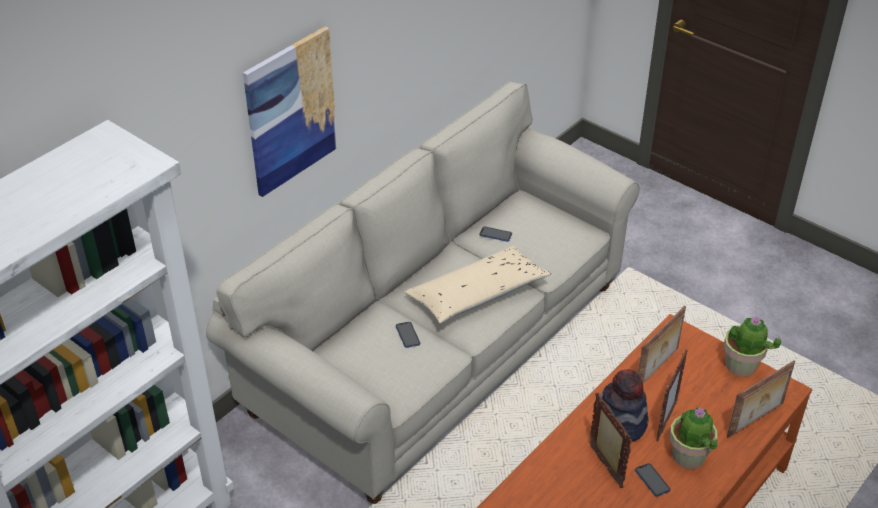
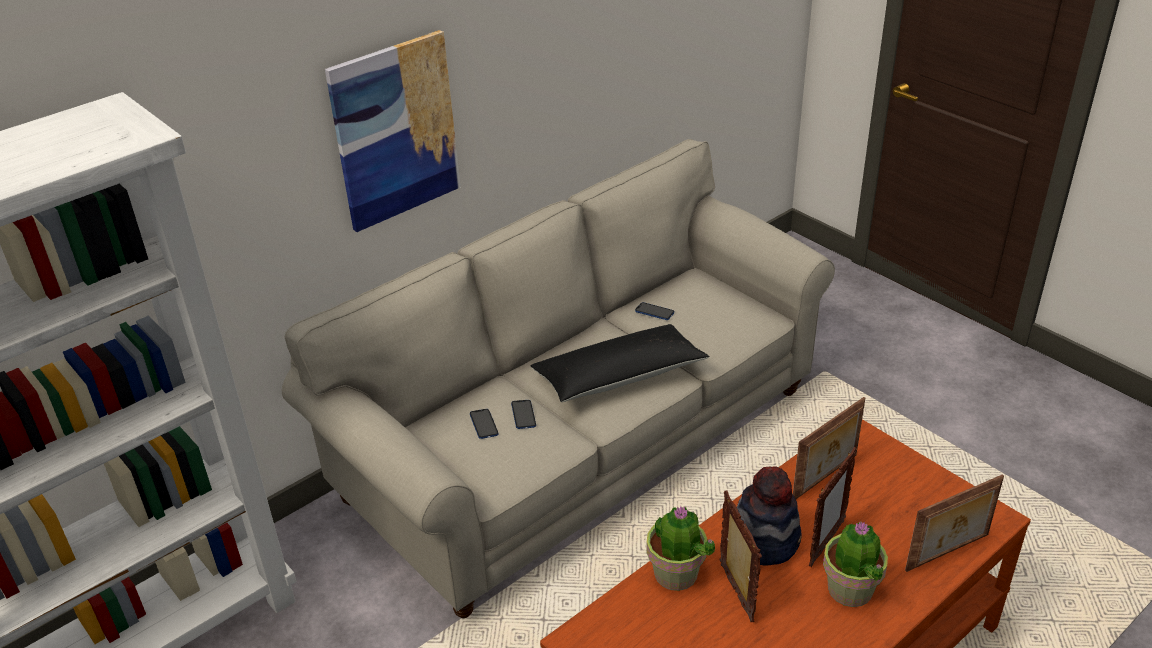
camera: 10 degrees right, 5 degrees down
beige pillow [405,246,551,323] -> black pillow [531,324,710,402]
phone [635,463,670,497] -> phone moved to [470,409,498,439]
potted plant [723,316,781,376] -> potted plant moved to [646,506,716,591]

